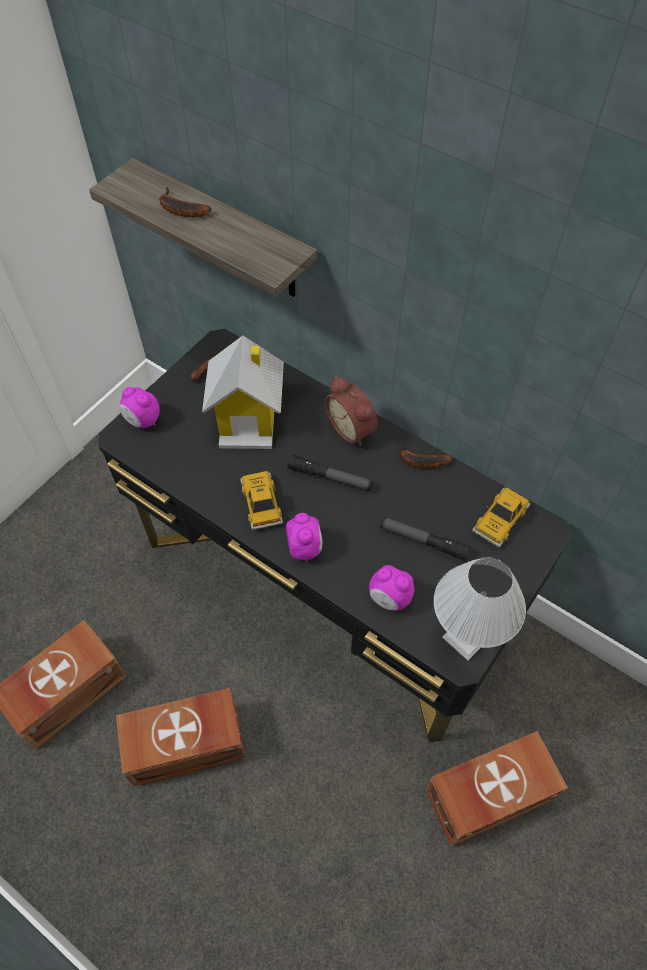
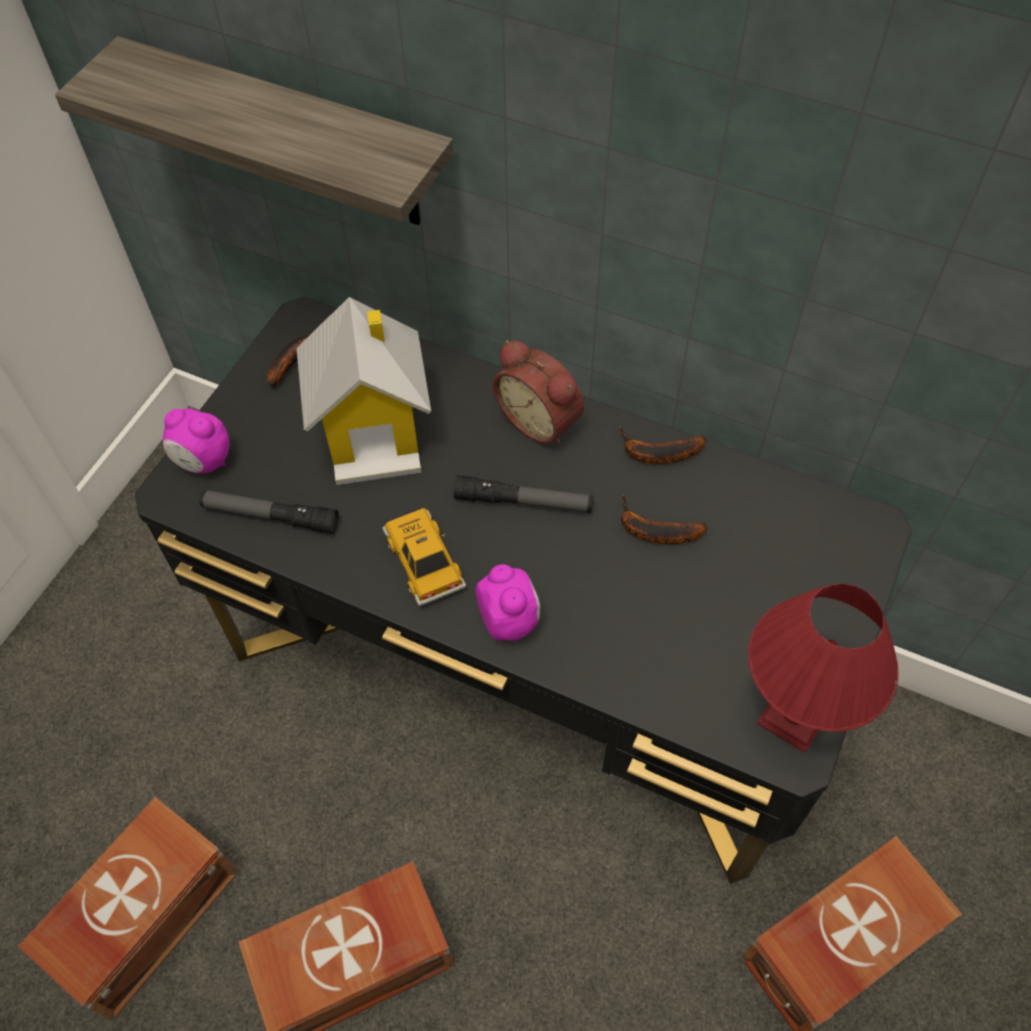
camera: 10 degrees left, 0 degrees up
banana [159,187,211,217] -> banana moved to [621,495,708,544]
alarm clock [369,565,415,611] -> none
flashlight [380,517,471,561] -> flashlight moved to [199,490,339,534]
white table lamp [434,557,526,661] -> red table lamp [748,584,899,753]
toy car [472,488,530,547] -> none

